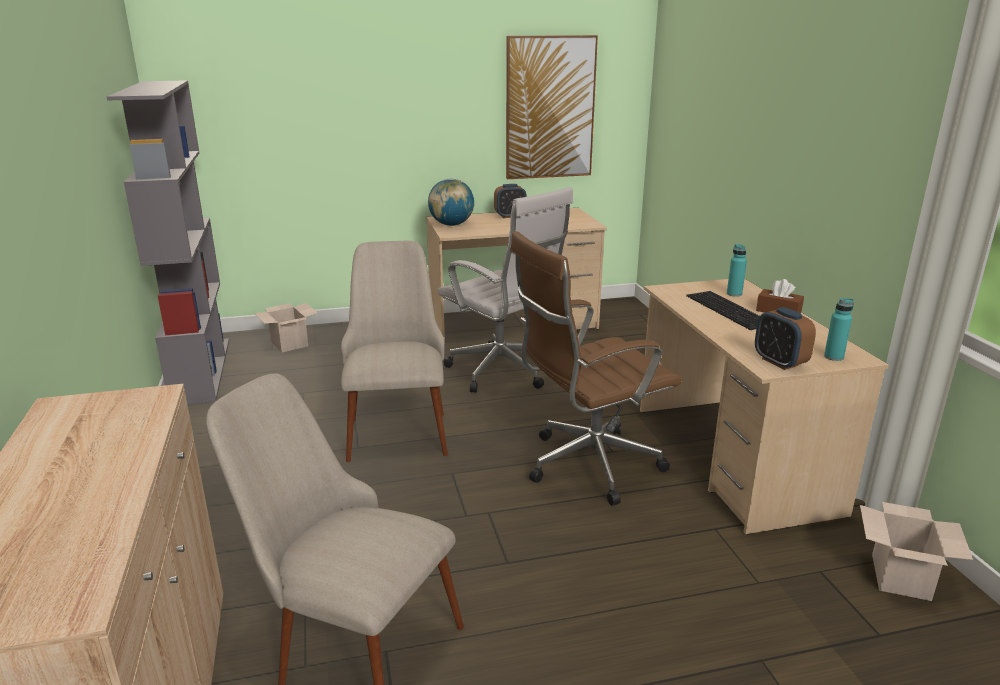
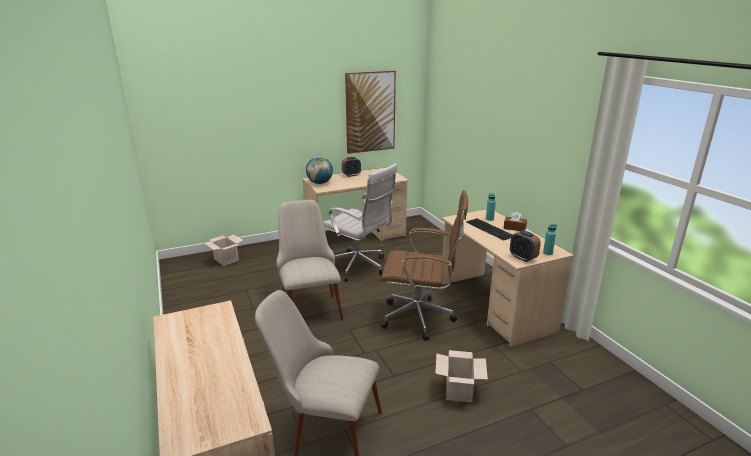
camera: 10 degrees left, 0 degrees up
grey bookcase [107,80,229,405] -> none
brown office chair [510,231,682,505] -> brown office chair turned 135 degrees counterclockwise [381,190,468,341]
cardboard box [860,502,973,601] -> cardboard box moved to [435,350,488,403]

